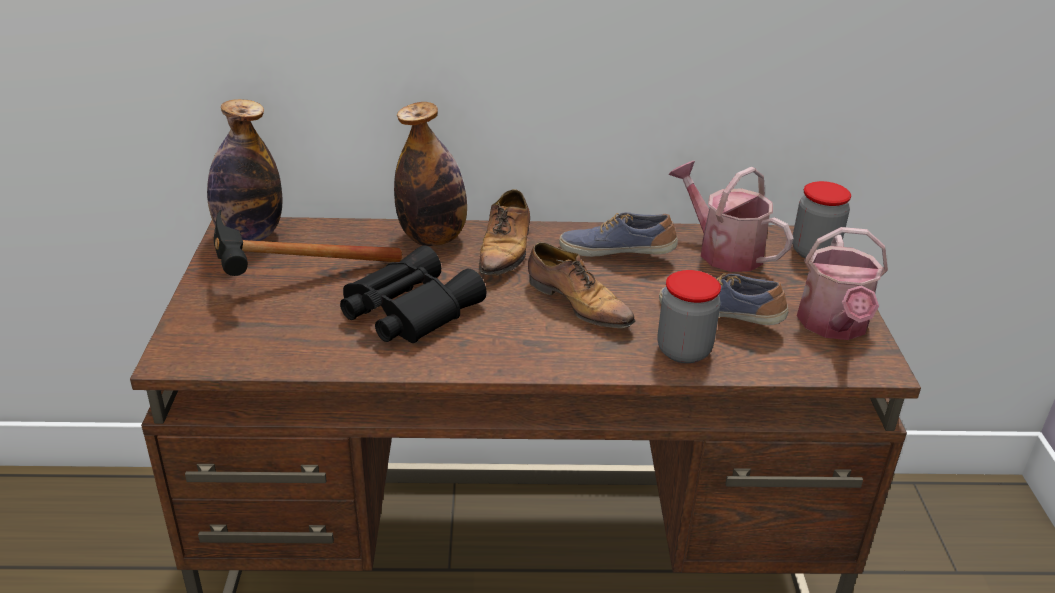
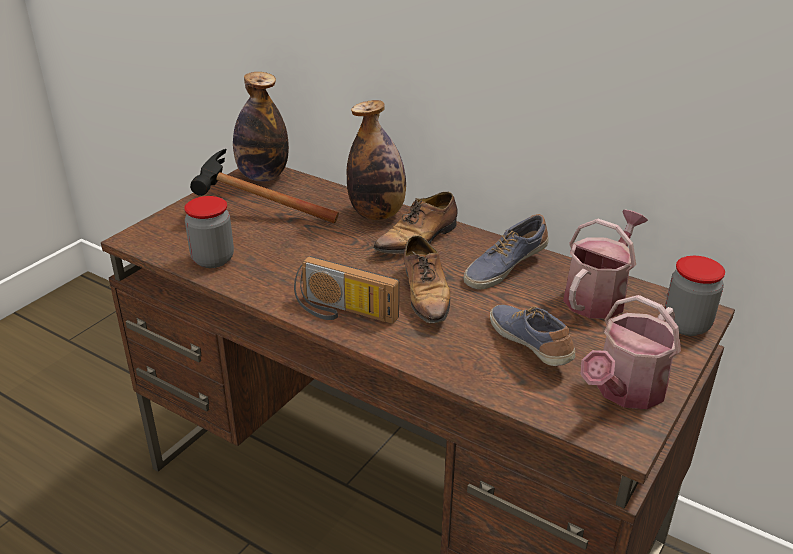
camera: 35 degrees right, 0 degrees up
black binoculars [340,245,487,343] -> none
shoe [559,212,678,257] -> shoe turned 90 degrees counterclockwise [463,214,549,289]
jar [657,270,721,363] -> jar moved to [185,196,234,268]
watering can [668,161,794,272] -> watering can turned 45 degrees clockwise [563,210,648,319]
none -> radio [294,256,399,324]

